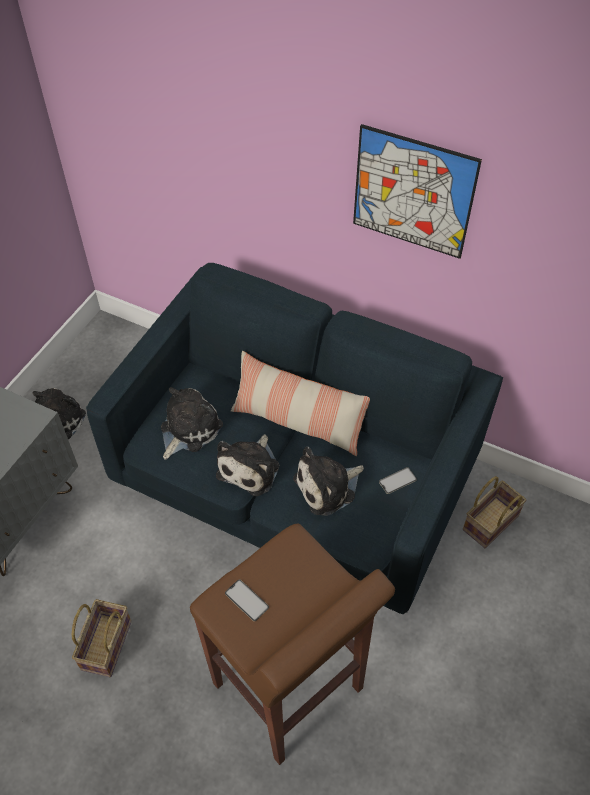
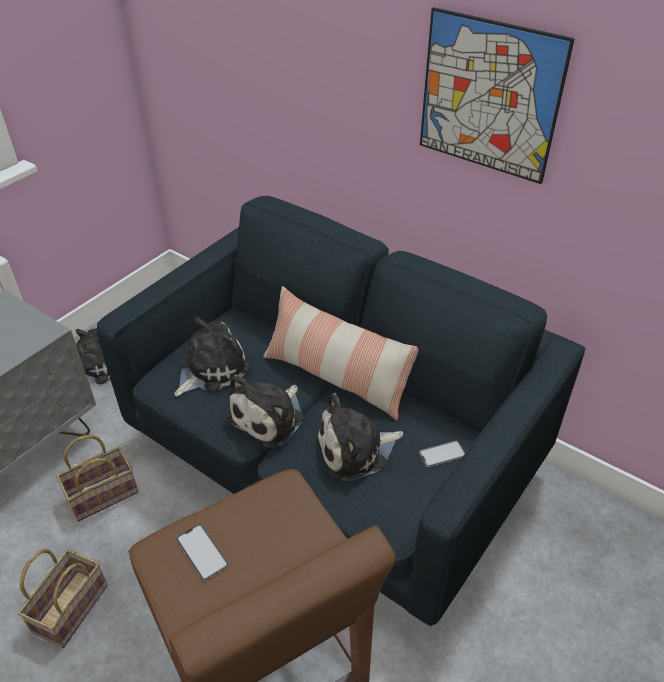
camera: 10 degrees right, 10 degrees down
basket [463,476,527,548] -> basket moved to [56,435,139,522]

